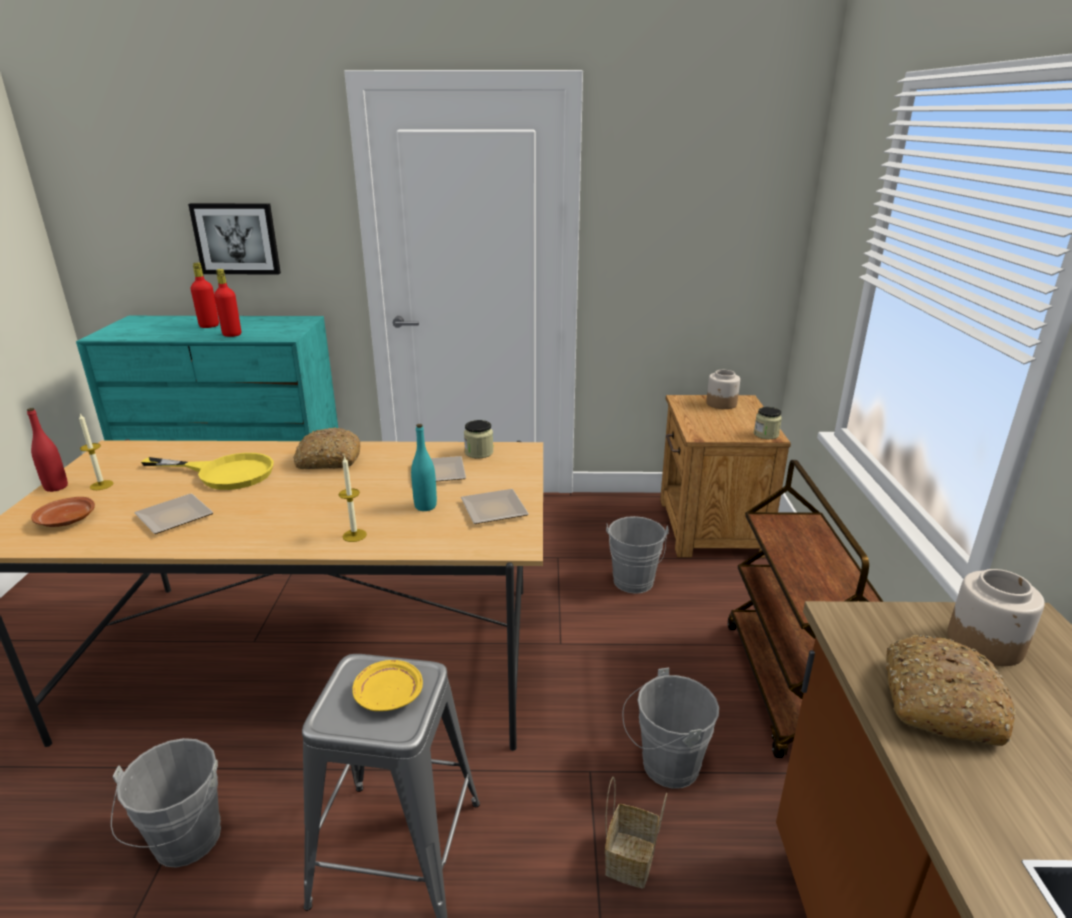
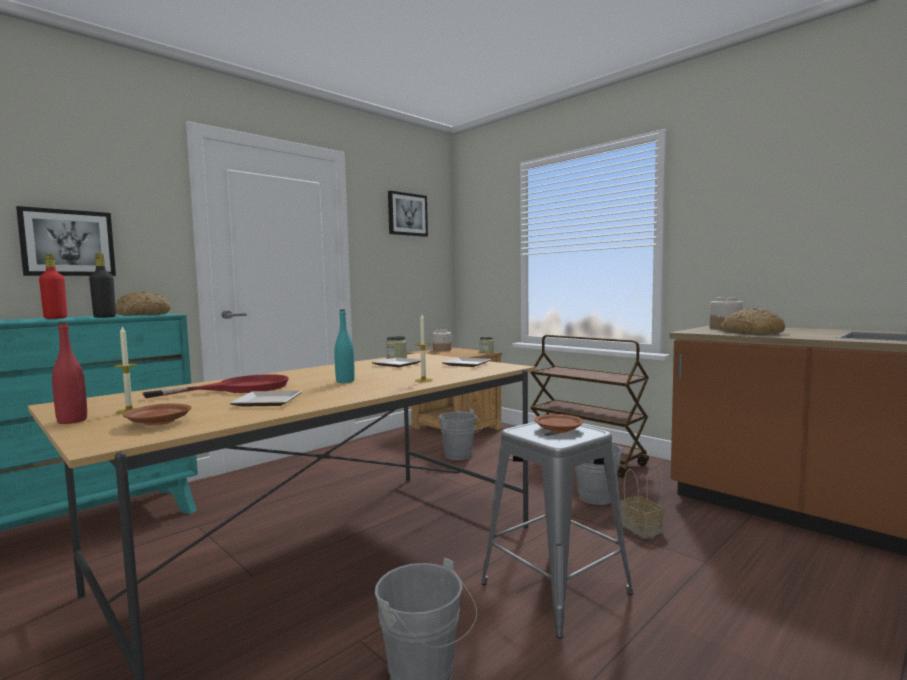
camera: 45 degrees left, 20 degrees down
yellow frying pan [141,453,274,490] -> red frying pan [142,374,289,398]
red bottle [214,269,241,337] -> black bottle [89,253,116,318]
bread [293,428,360,469] -> bread moved to [115,291,170,316]
yellow plate [352,660,423,711] -> brown plate [534,414,583,433]
turquoise bottle [411,424,437,511] -> turquoise bottle moved to [334,309,355,383]
none -> picture [388,191,428,237]

